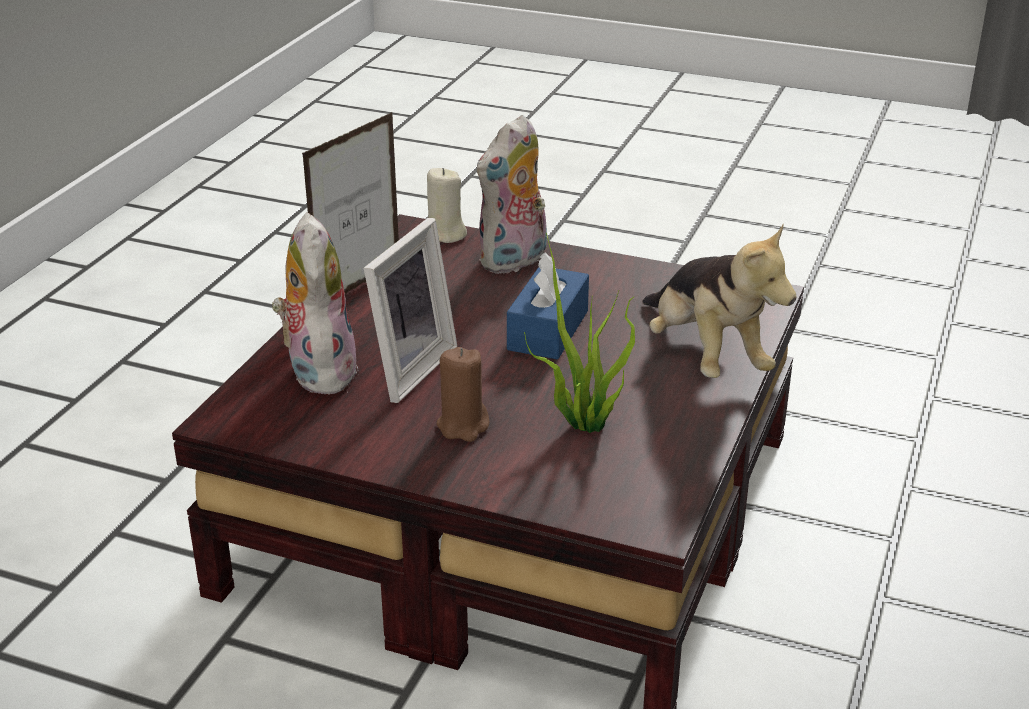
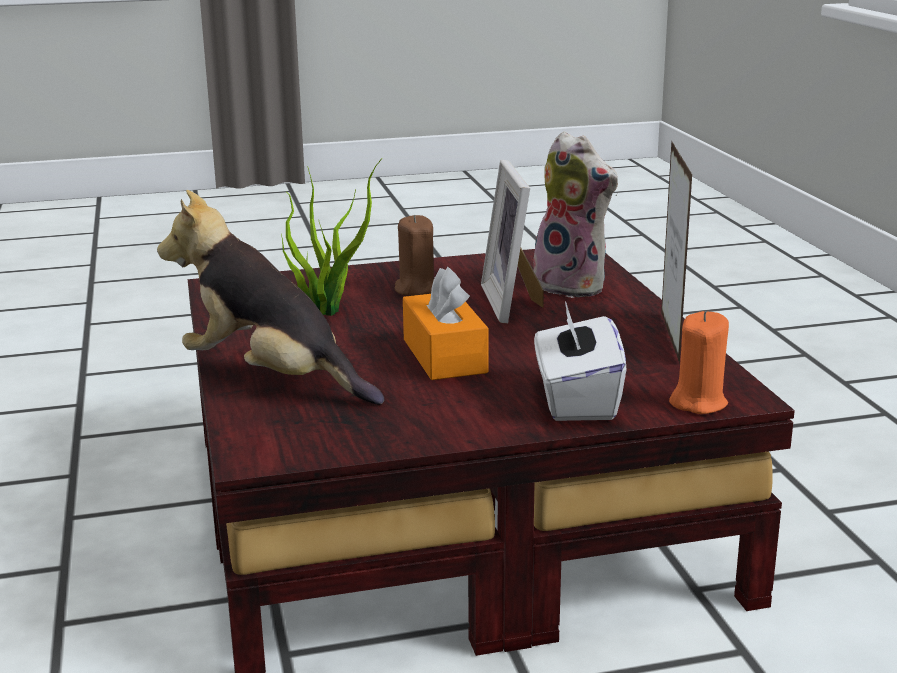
camera: 145 degrees right, 10 degrees down
beige candle [427,168,467,243] -> orange candle [669,311,729,414]
plush toy [477,115,547,274] -> white tissue box [534,301,627,421]
blue tissue box [507,252,589,360] -> orange tissue box [403,266,488,380]

